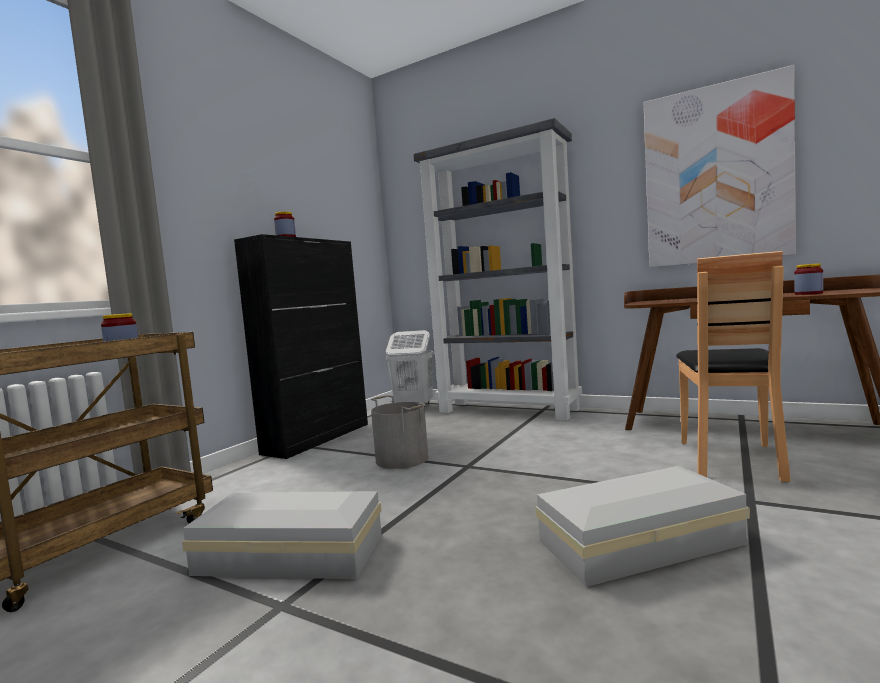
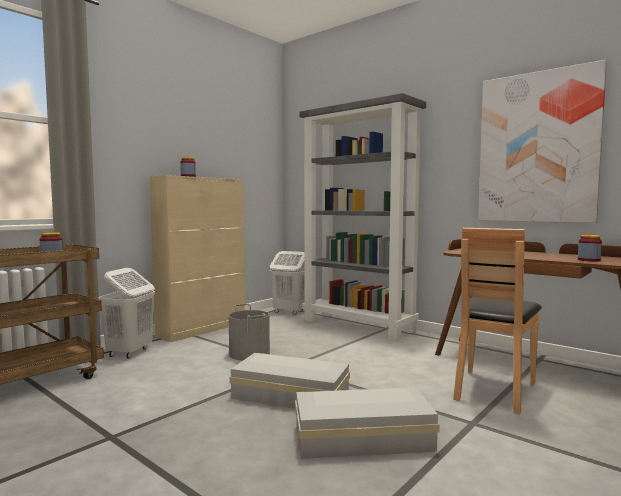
camera: 10 degrees right, 0 degrees up
white storage box [182,491,382,579] -> white storage box moved to [229,353,350,409]
black cabinet [234,234,368,459] -> beige cabinet [150,175,245,342]
none -> white laundry basket [98,268,155,358]

